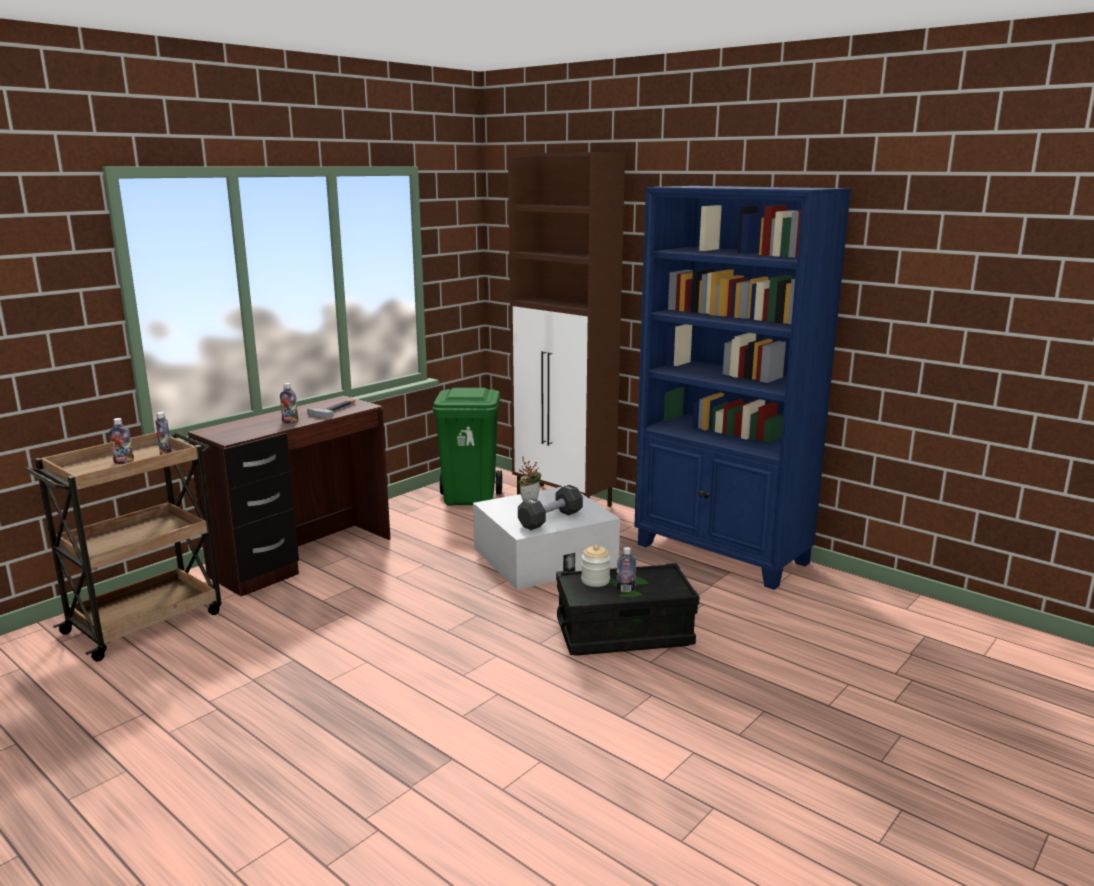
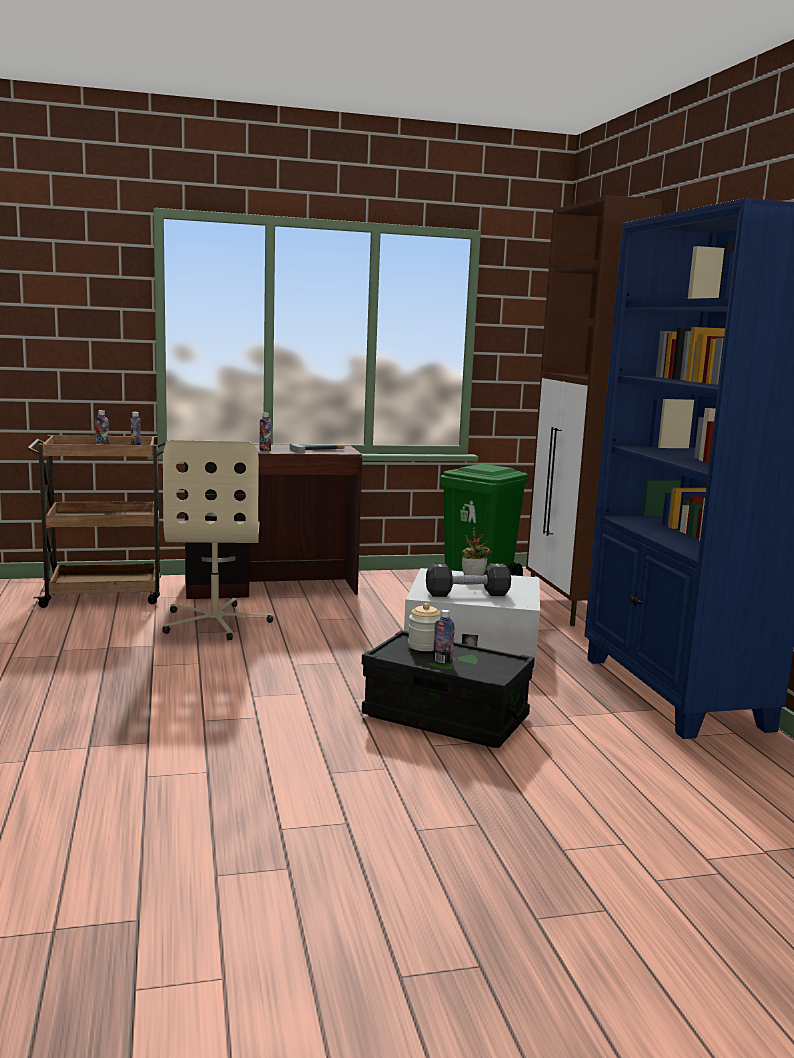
camera: 35 degrees right, 5 degrees down
none -> beige office chair [162,440,273,640]

